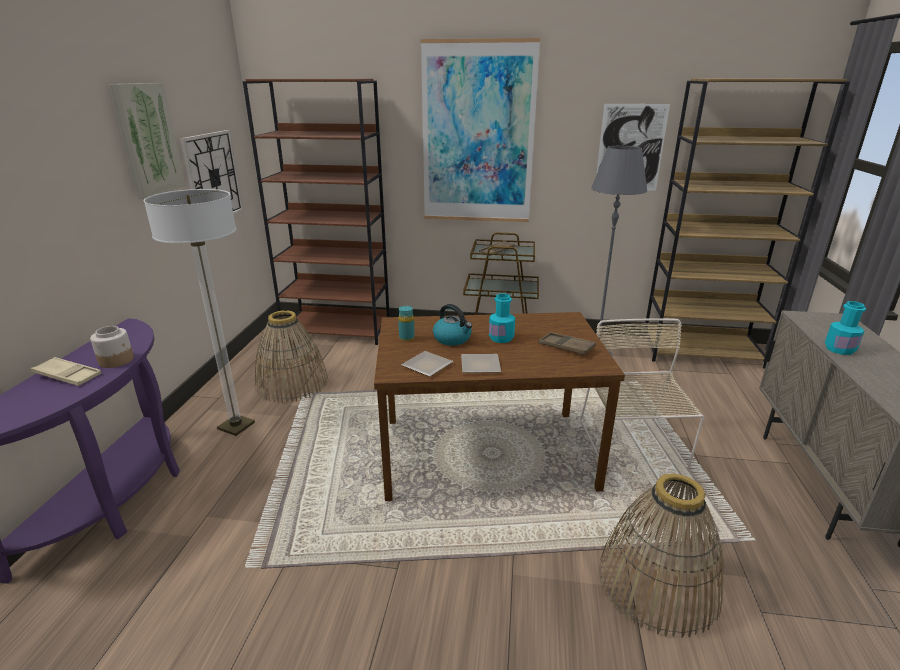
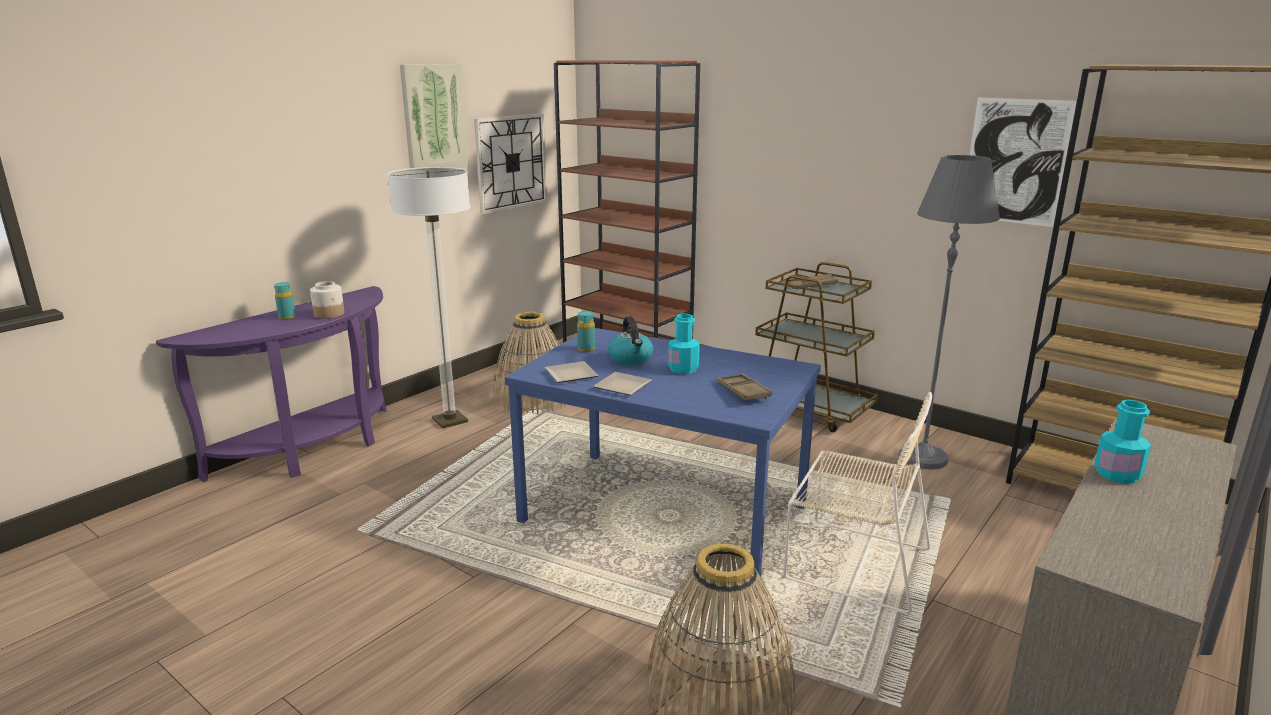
camera: 30 degrees right, 5 degrees down
beige tray [31,357,101,386] -> turquoise bottle [274,282,296,320]
brown dining table [374,312,625,501] -> blue dining table [505,328,821,591]
picture [420,38,540,222] -> none
beige chair [581,319,704,469] -> beige chair turned 90 degrees clockwise [783,392,932,615]

